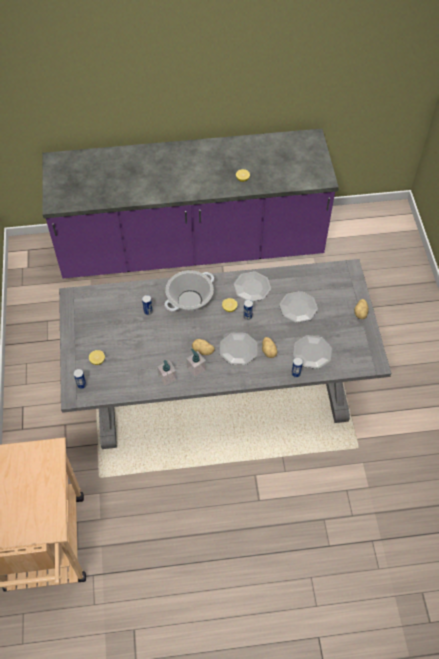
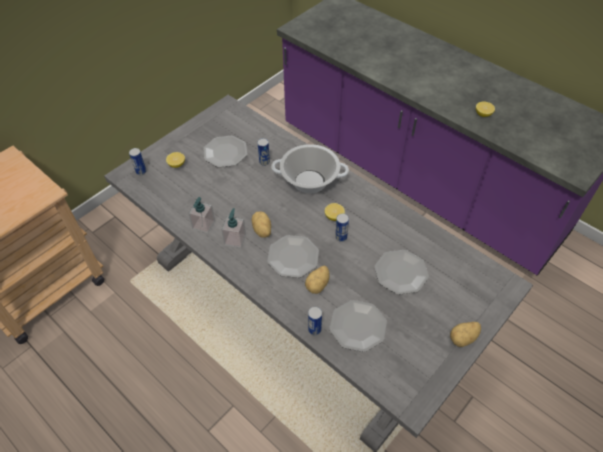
camera: 50 degrees right, 5 degrees down
plate [234,271,271,302] -> plate moved to [204,136,247,167]

